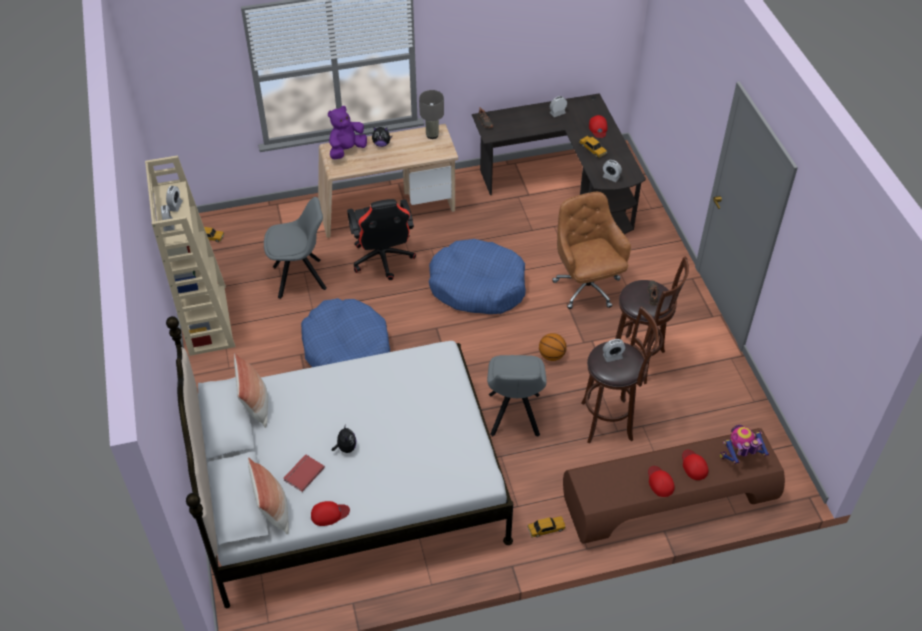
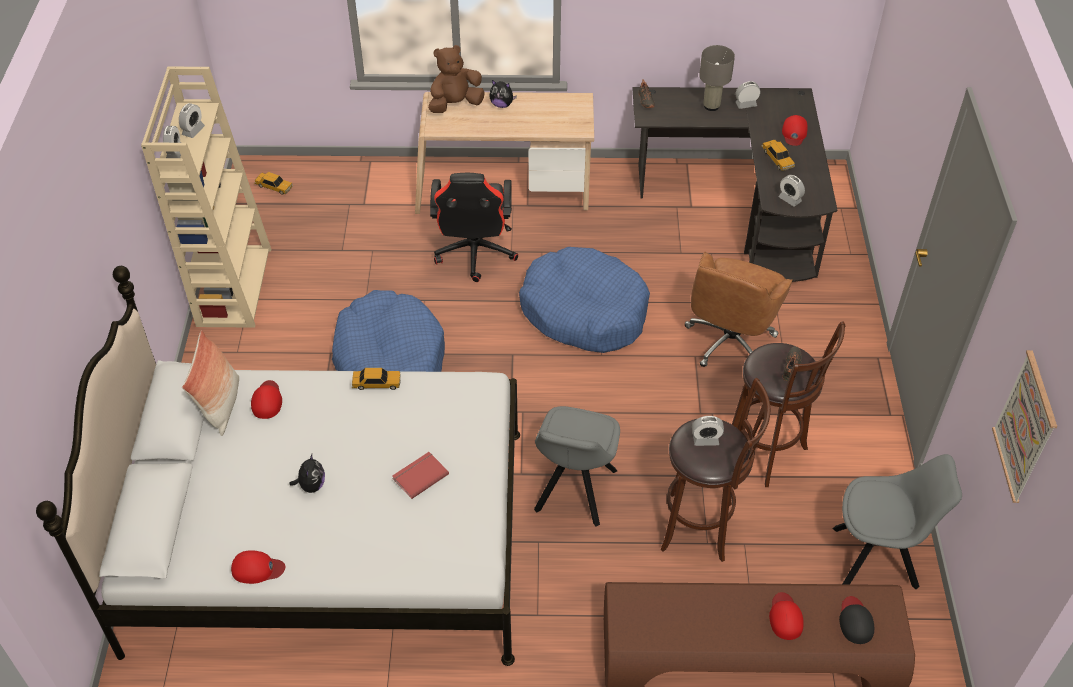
camera: 15 degrees right, 0 degrees up
pillow [248,457,289,535] -> none
grey chair [264,197,327,299] -> grey chair moved to [833,454,962,590]
red book [283,454,325,492] -> red book moved to [392,452,449,499]
purple plush toy [328,106,367,160] -> brown plush toy [428,45,485,113]
grey table lamp [419,90,444,139] -> grey table lamp moved to [699,45,735,111]
toy car [527,516,566,538] -> toy car moved to [352,368,401,390]
basketball [539,333,567,361] -> none
brown office chair [552,192,631,309] -> brown office chair turned 150 degrees counterclockwise [685,252,793,367]
red cap [648,466,675,497] -> red cap moved to [251,380,282,419]
toy robot [720,425,769,464] -> black cap [839,596,874,644]
none -> picture [992,350,1057,503]

